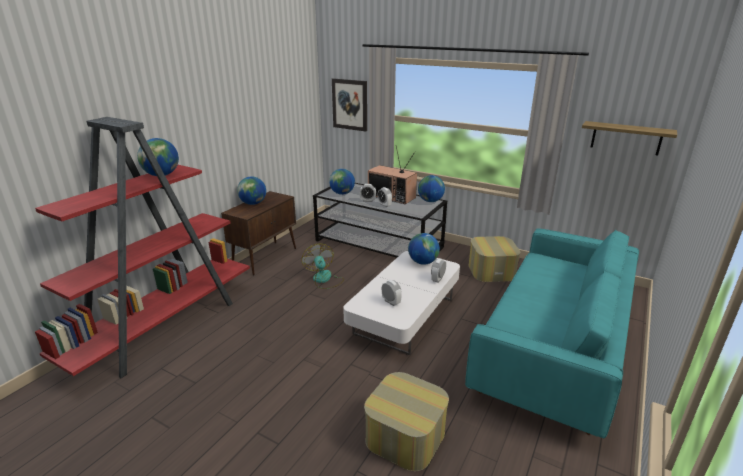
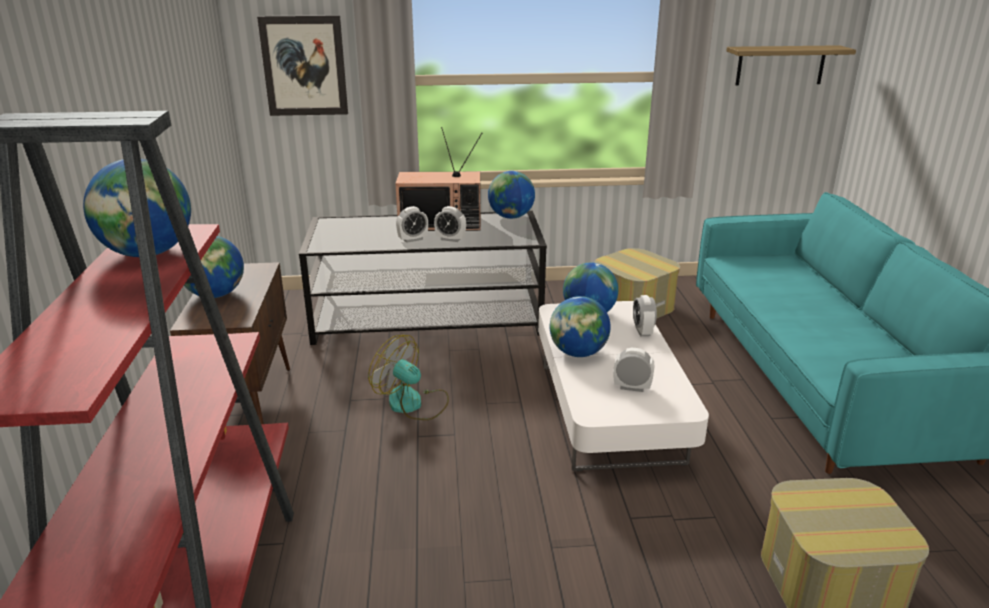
camera: 35 degrees left, 0 degrees up
globe [329,169,355,195] -> globe moved to [550,296,611,357]

